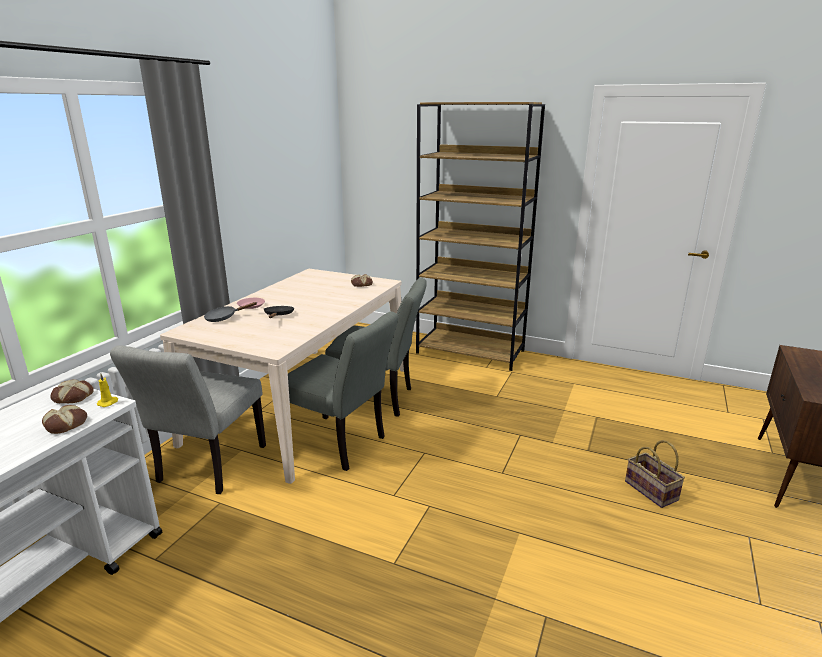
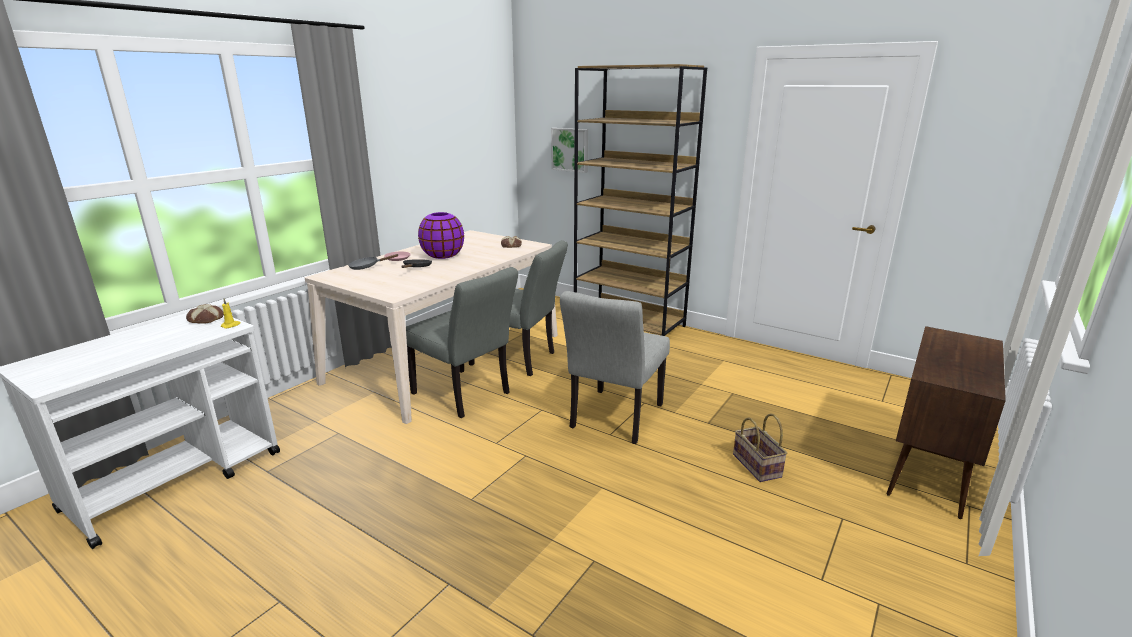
camera: 10 degrees right, 0 degrees up
bread [42,405,87,434] -> none
grey chair [110,345,266,494] -> grey chair moved to [560,291,670,444]
none -> purple vase [418,212,464,259]
none -> picture [551,128,588,173]

